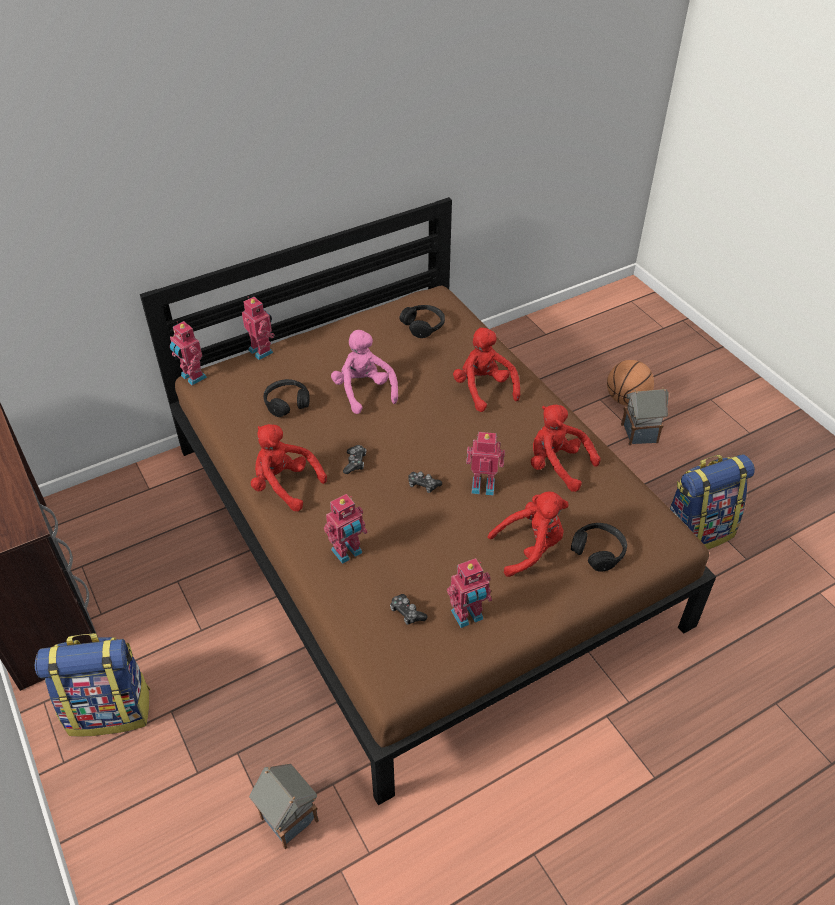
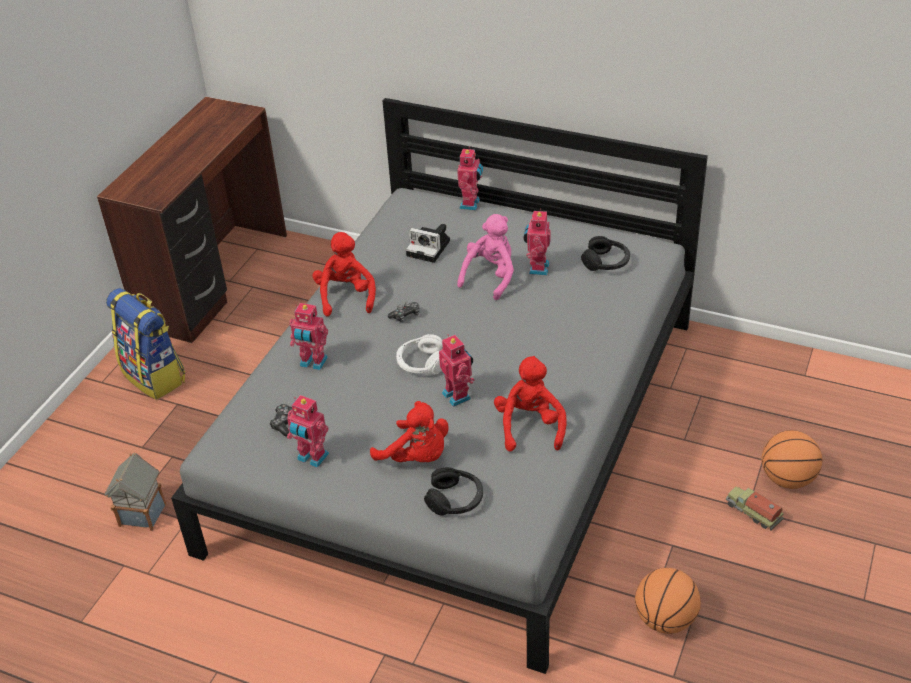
camera: 55 degrees right, 5 degrees down
brown bed [140,197,716,805] -> grey bed [171,98,708,674]
toy robot [170,321,207,385] -> toy robot moved to [523,208,551,275]
black headphones [264,379,310,417] -> camera [406,224,450,263]
game controller [408,471,442,493] -> white headphones [396,334,442,375]
red plush toy [453,328,520,412] -> none
toy house [621,387,669,445] -> toy truck [726,487,784,531]
backpack [670,454,755,549] -> basketball [635,568,701,634]

